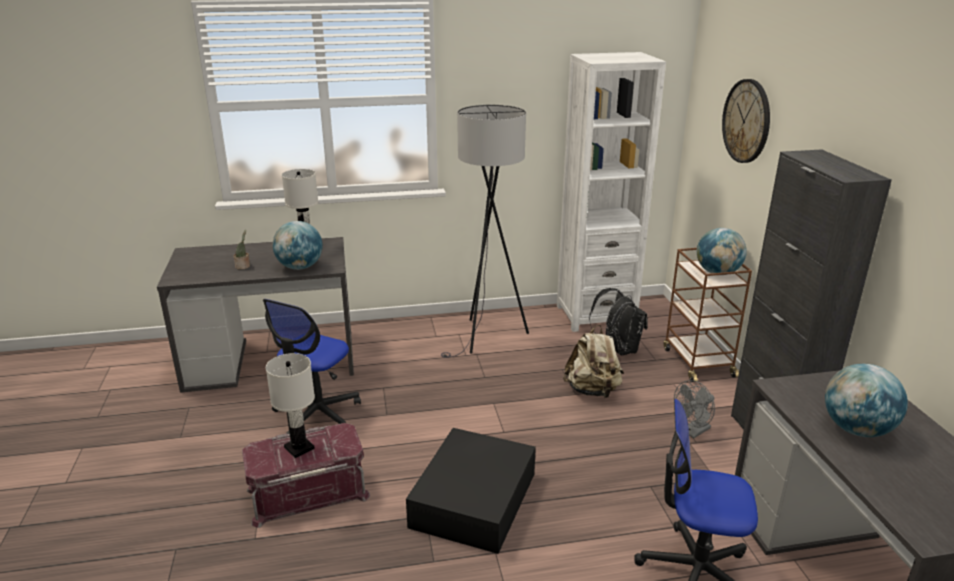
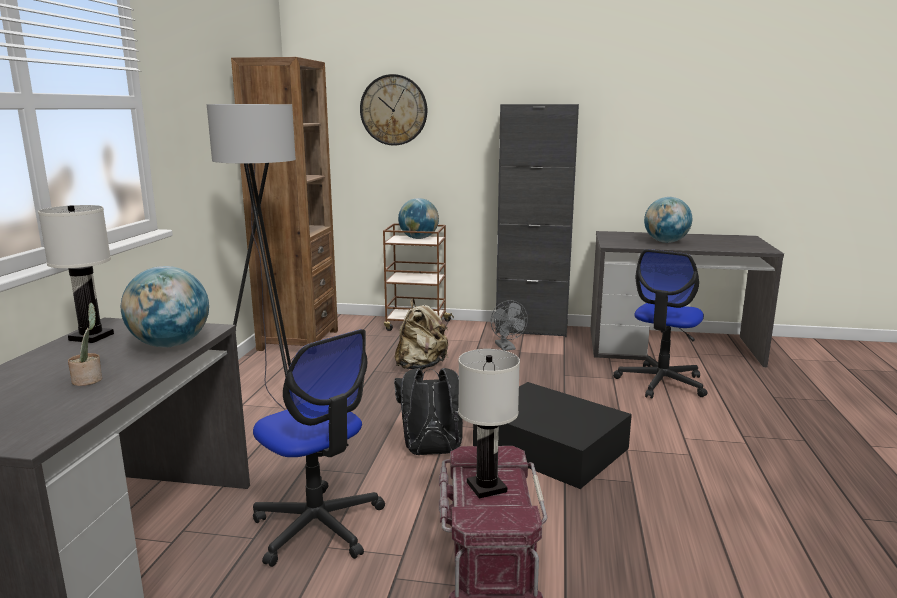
camera: 70 degrees left, 10 degrees down
white bookcase [557,52,666,332] -> brown bookcase [231,57,338,351]
black backpack [589,288,648,355] -> black backpack moved to [394,368,463,455]

